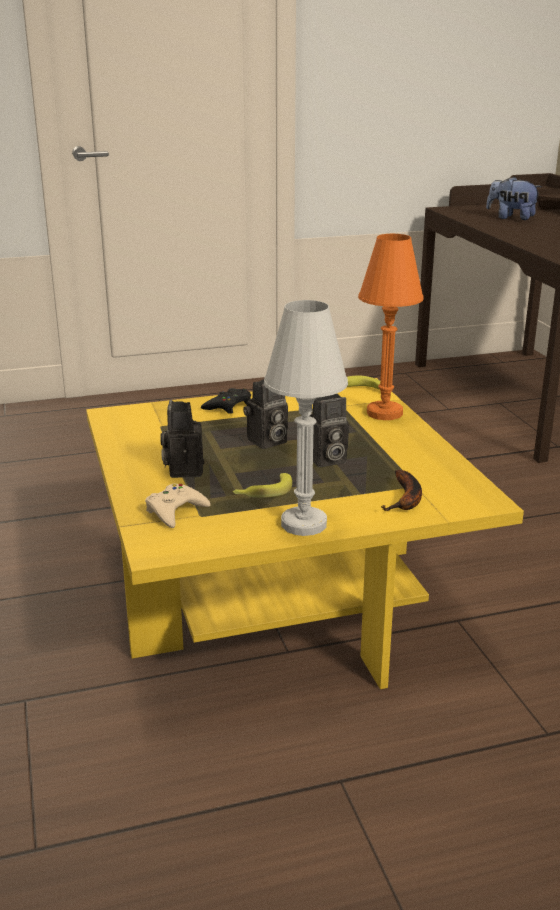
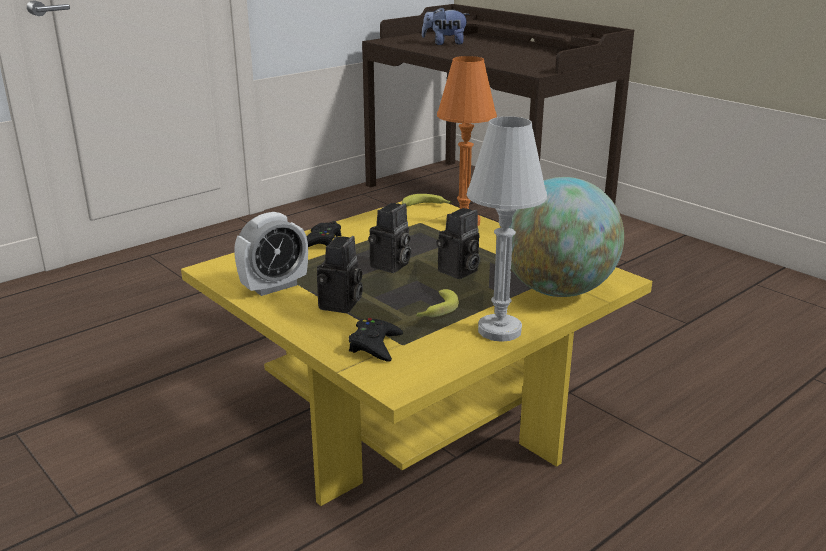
camera: 25 degrees left, 0 degrees up
beige game controller [145,484,211,528] -> black game controller [349,318,403,361]
camera [160,400,204,478] -> camera turned 135 degrees counterclockwise [317,236,363,313]
banana [381,470,422,511] -> globe [509,177,624,297]
none -> alarm clock [234,212,308,296]

